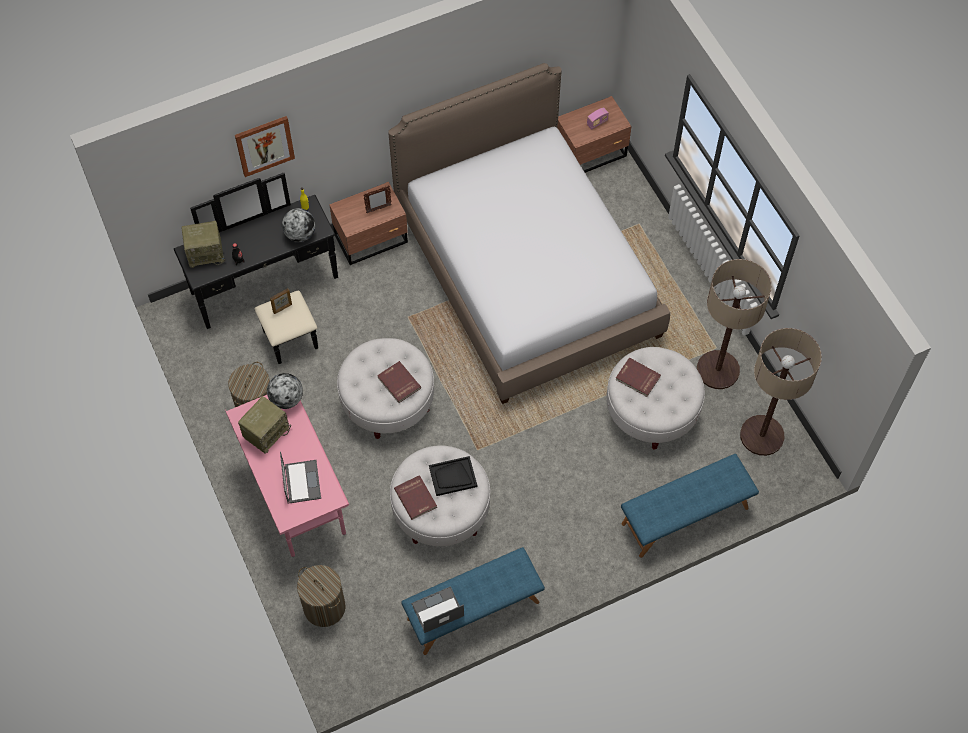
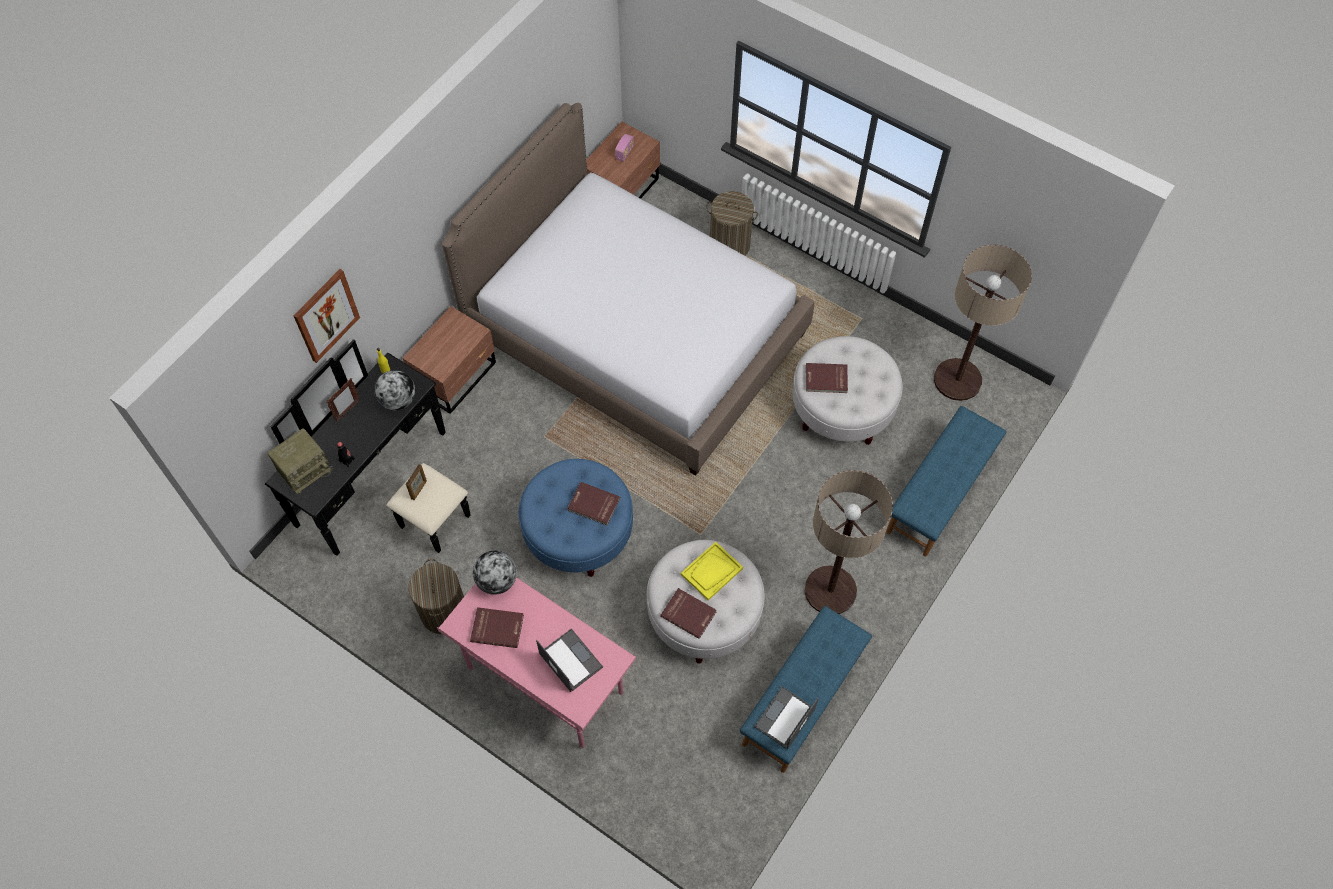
camera: 30 degrees left, 0 degrees up
radio [238,396,291,454] -> red book [470,607,524,648]
laundry basket [297,565,346,627] -> laundry basket moved to [706,191,758,256]
white ottoman [337,338,434,439] -> blue ottoman [519,459,633,577]
picture frame [363,185,392,213] -> picture frame moved to [327,378,360,422]
black tray [429,456,477,496] -> yellow tray [681,542,743,601]
floor lamp [697,259,772,389] -> floor lamp moved to [805,470,893,614]

